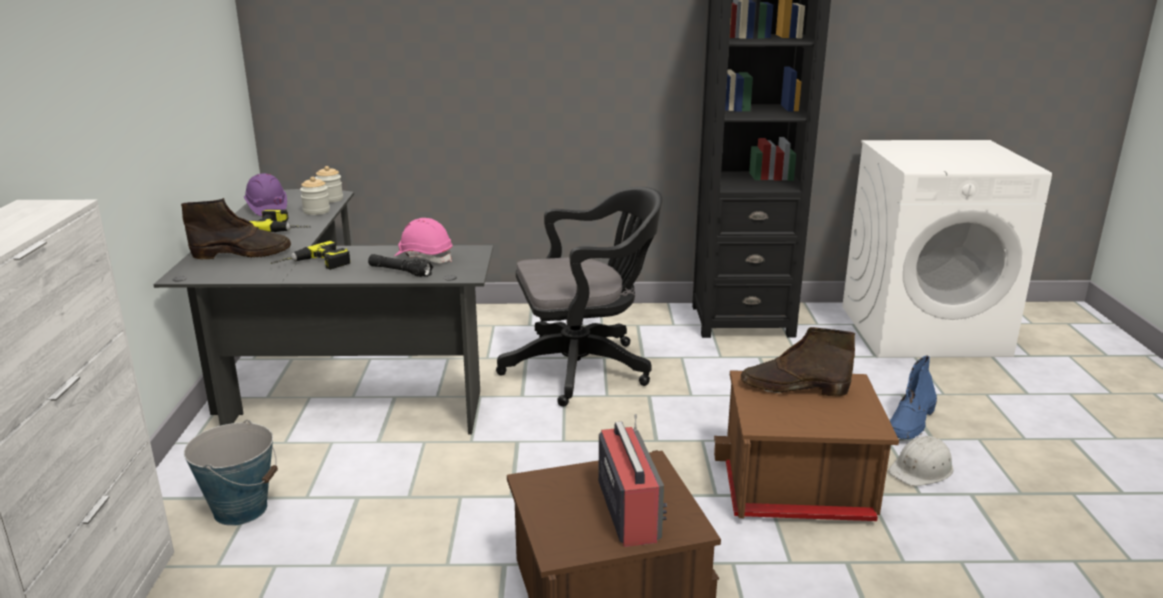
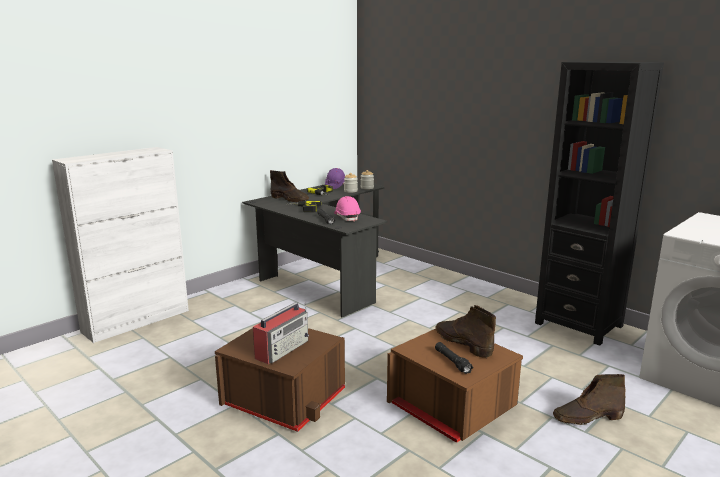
camera: 45 degrees right, 5 degrees down
bucket [184,420,278,526] -> none
black office chair [496,187,662,407] -> none
white hard hat [889,436,953,486] -> none
blue boot [890,355,937,439] -> brown boot [553,374,626,425]
none -> black flashlight [435,342,473,374]

